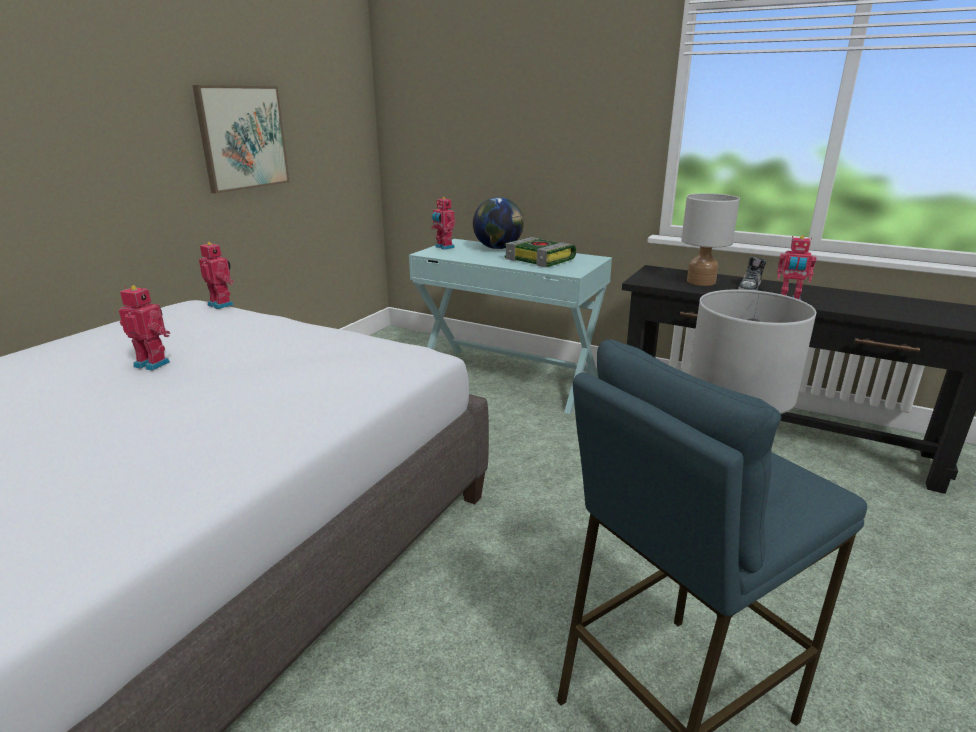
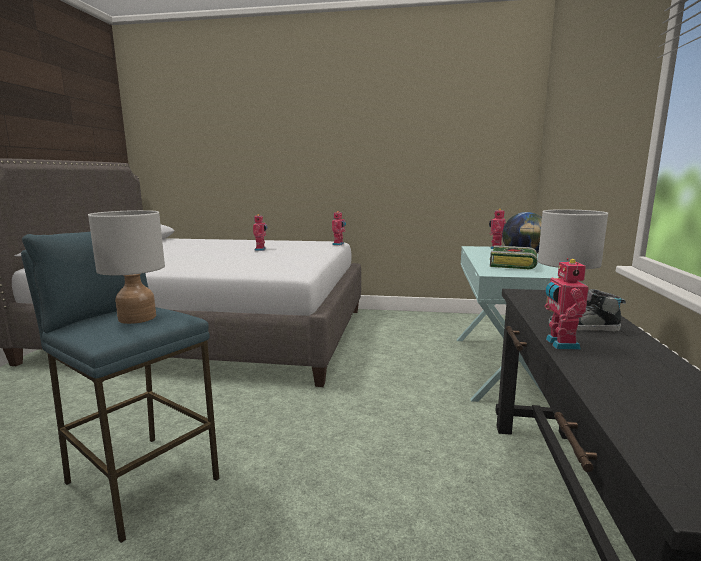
camera: 70 degrees right, 10 degrees down
picture [192,85,289,193] -> none

